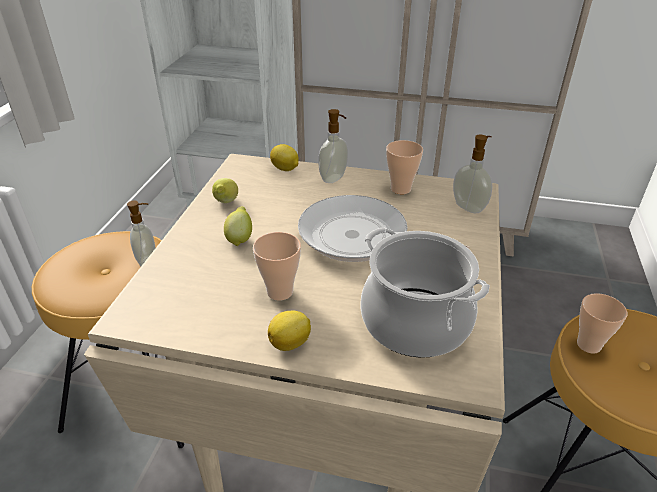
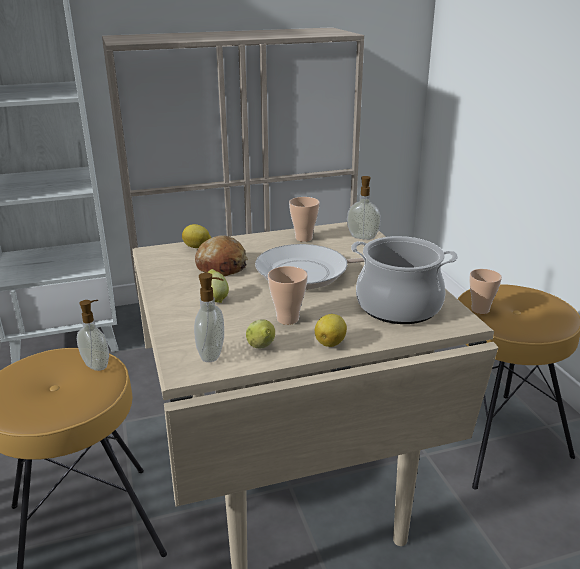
camera: 30 degrees left, 10 degrees down
lemon [212,178,238,203] -> lemon moved to [246,319,275,348]
soap dispenser [318,109,348,183] -> soap dispenser moved to [194,273,224,362]
none -> bread [195,235,248,276]

